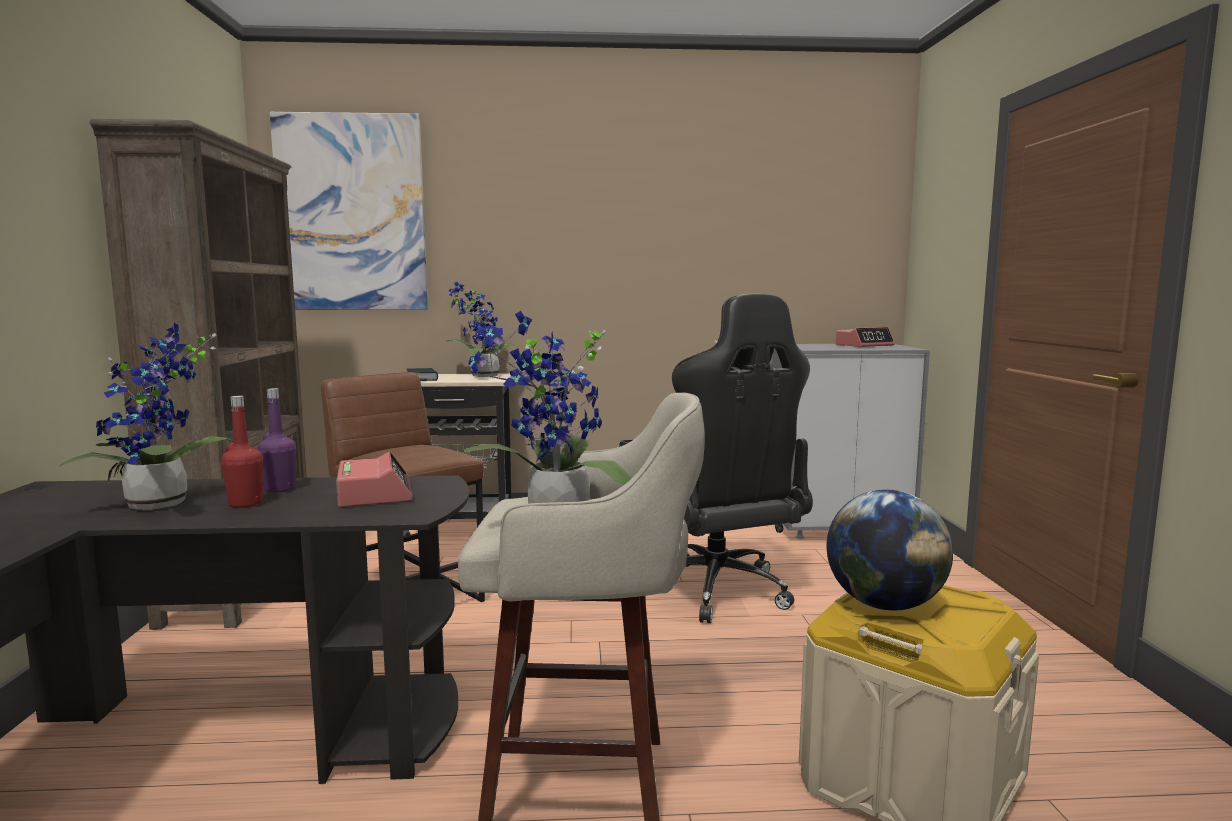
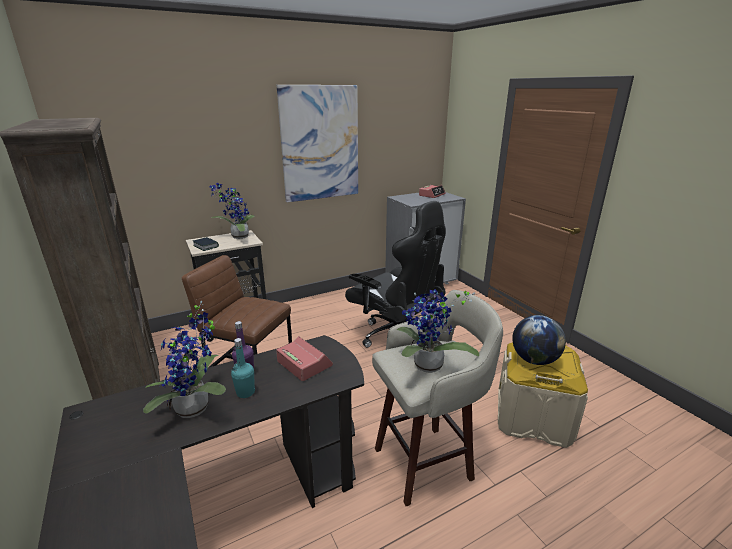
camera: 25 degrees left, 15 degrees up
red bottle [221,396,263,508] -> turquoise bottle [231,338,255,398]
picture [270,112,428,310] -> picture moved to [276,85,358,202]

